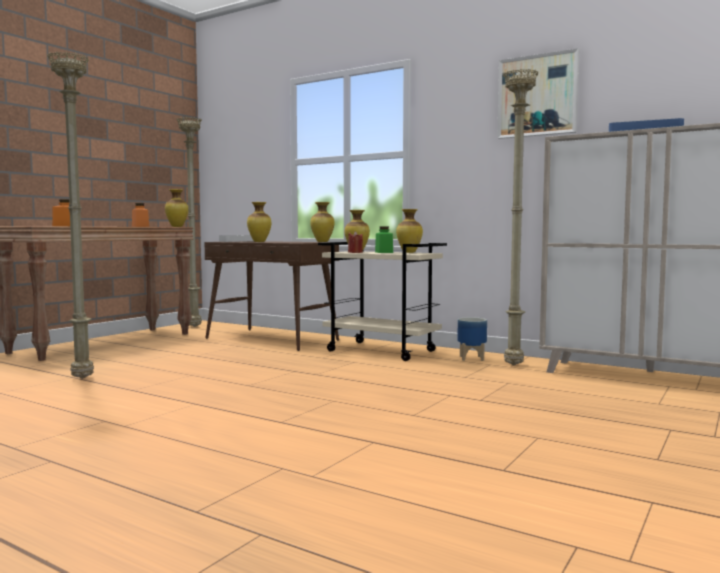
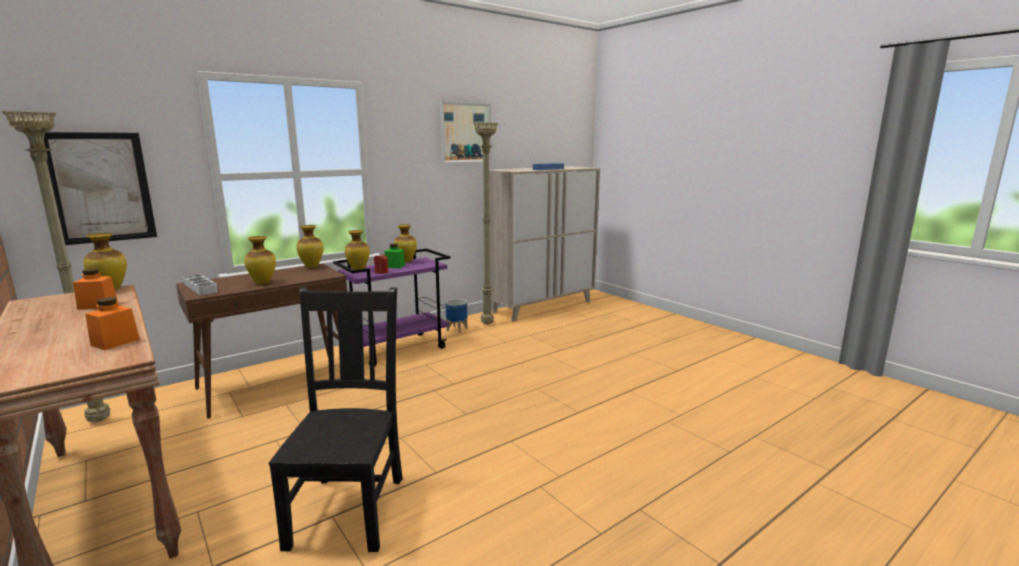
camera: 70 degrees left, 10 degrees up
beige floor lamp [46,51,94,379] -> black chair [269,287,403,552]
beige cart [318,242,447,361] -> purple cart [333,249,451,367]
none -> picture [44,132,157,245]

